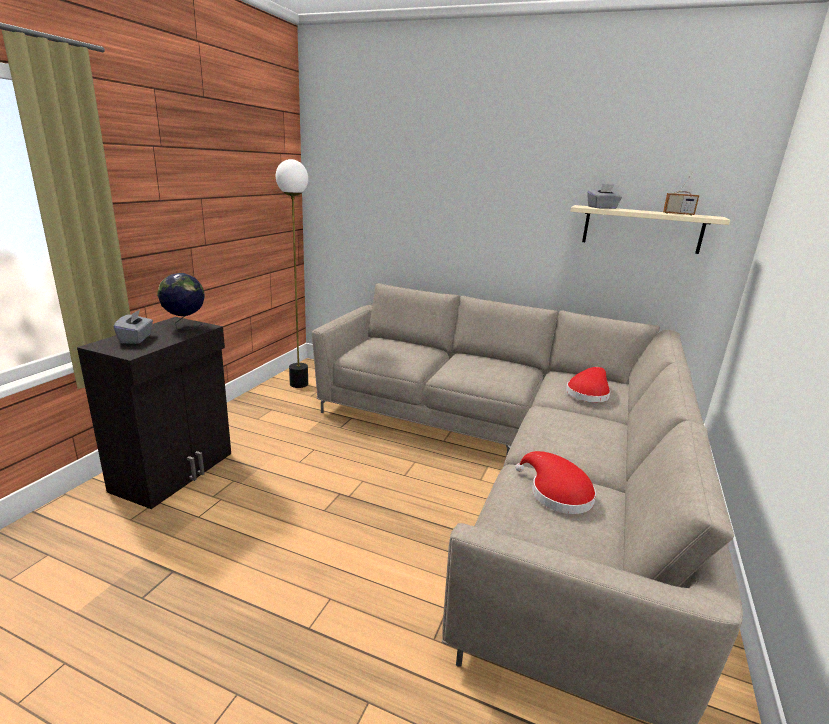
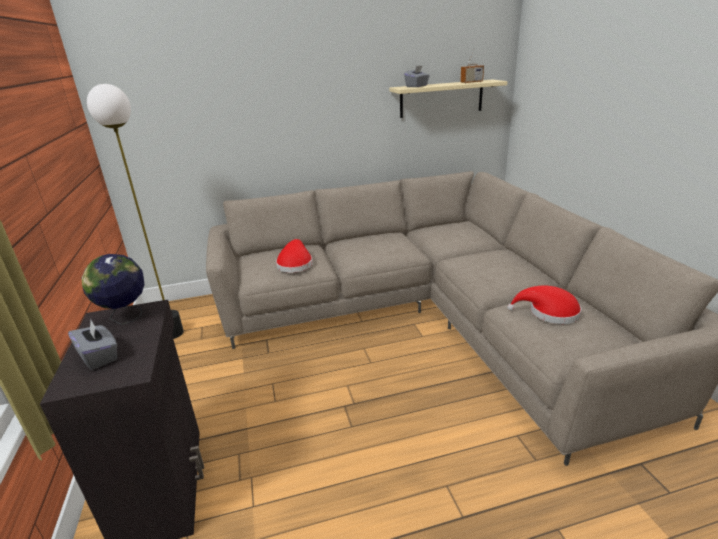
camera: 35 degrees left, 5 degrees up
red hat [566,367,610,402] -> red hat moved to [276,239,313,273]

